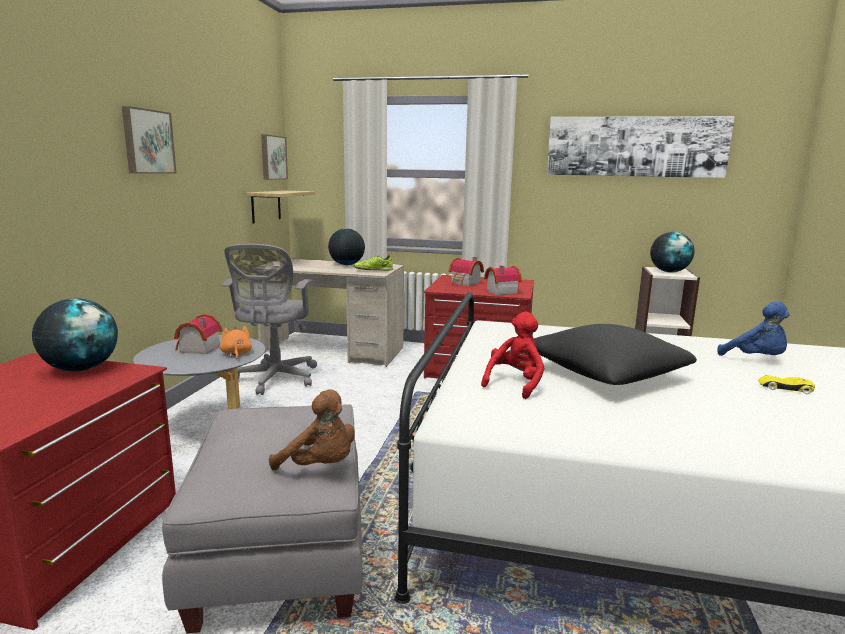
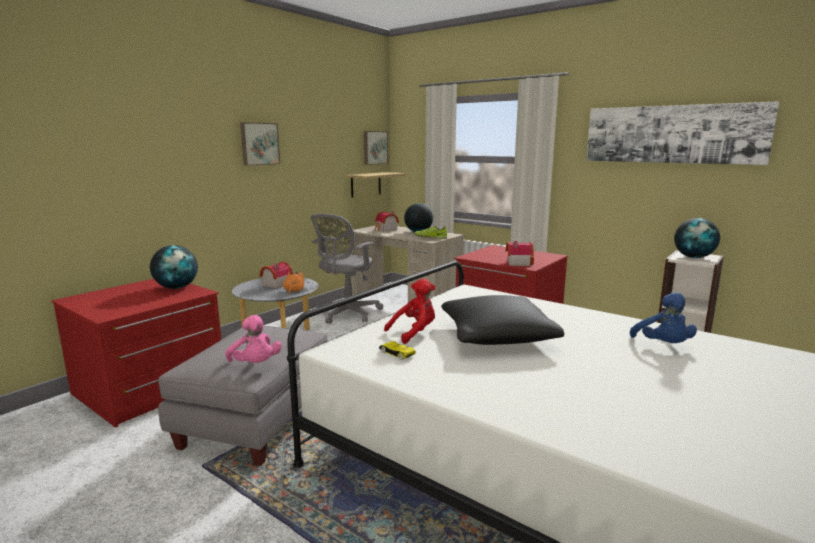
camera: 25 degrees right, 0 degrees up
brown plush toy [269,389,355,470] -> pink plush toy [225,315,282,363]
toy house [449,257,484,286] -> toy house moved to [375,211,399,232]
yellow toy car [758,375,815,394] -> yellow toy car moved to [379,341,416,360]

